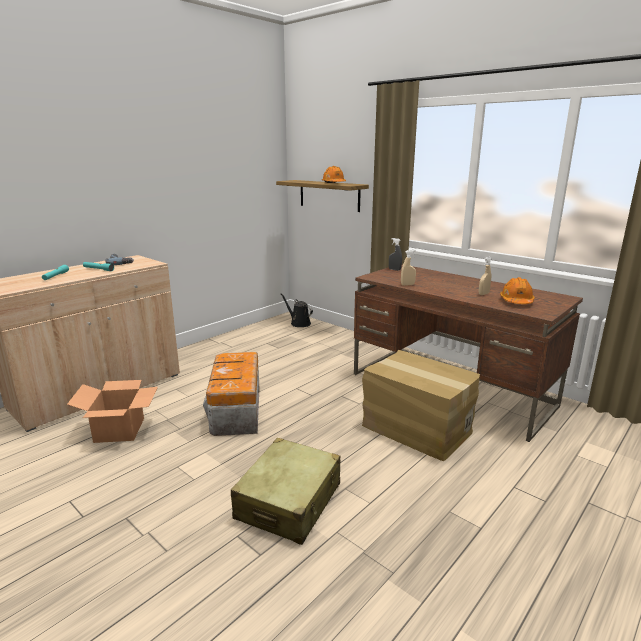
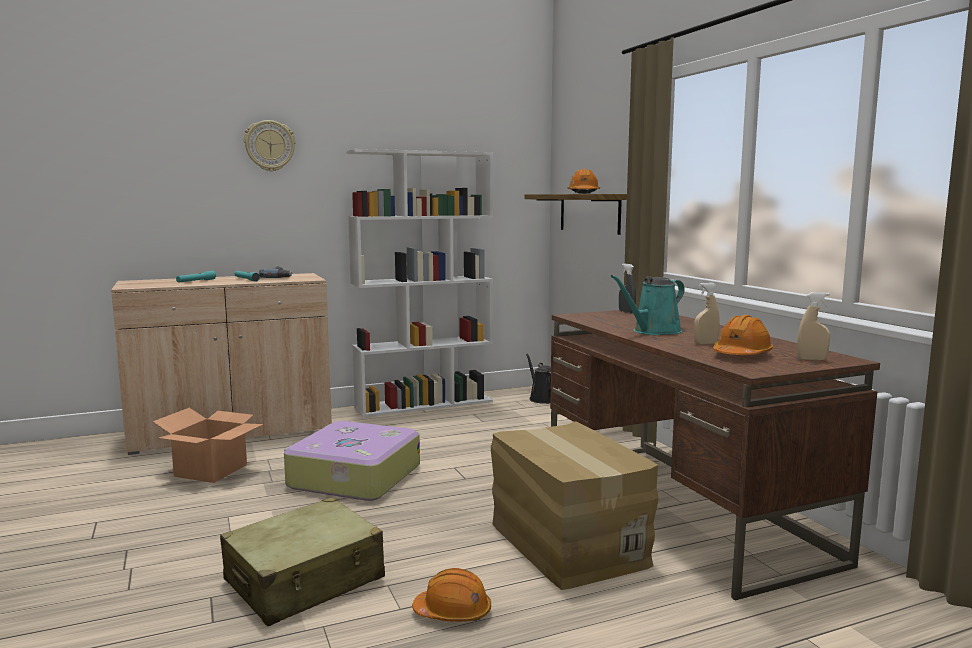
camera: 25 degrees right, 10 degrees down
storage box [203,352,259,436] -> suitcase [284,421,420,501]
beige spray bottle [401,250,416,286] -> beige spray bottle moved to [797,292,830,360]
none -> wall clock [244,120,295,172]
none -> white bookcase [346,149,493,417]
none -> orange hard hat [412,568,491,622]
none -> turquoise watering can [611,275,685,335]

